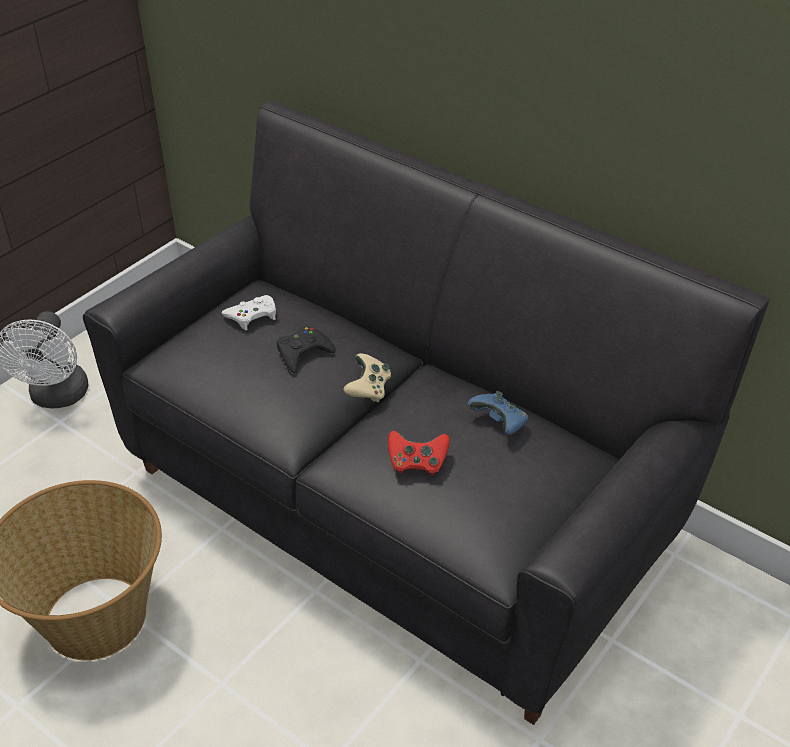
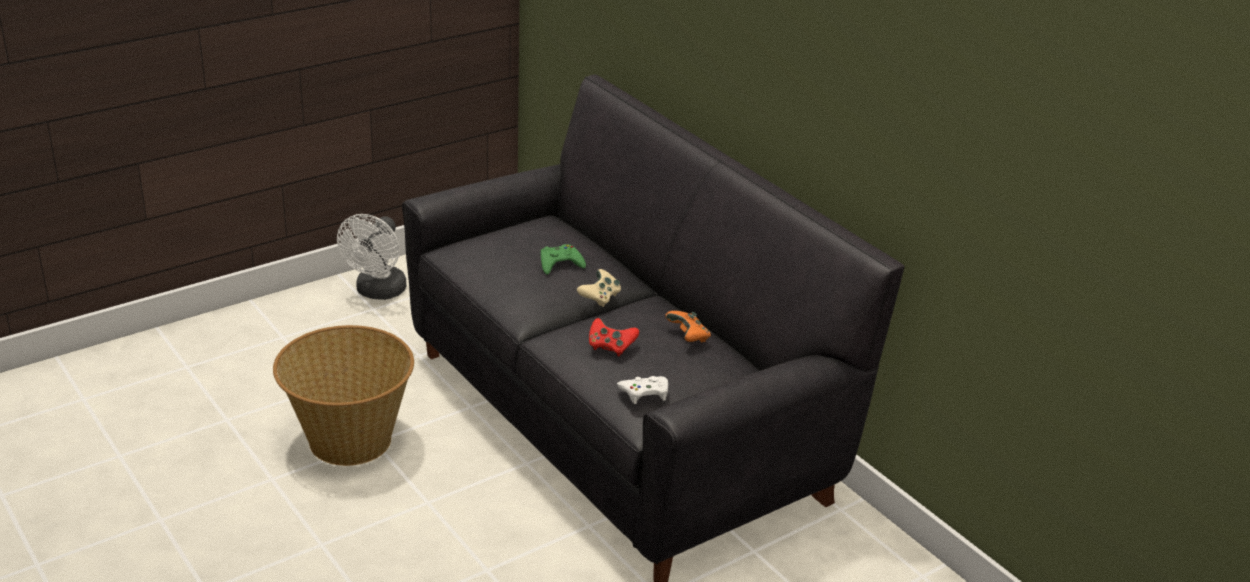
camera: 15 degrees right, 10 degrees down
white game controller [222,295,276,330] -> white game controller moved to [617,376,668,404]
black game controller [277,326,336,373] -> green game controller [541,244,586,275]
blue game controller [467,391,529,435] -> orange game controller [665,311,711,342]

